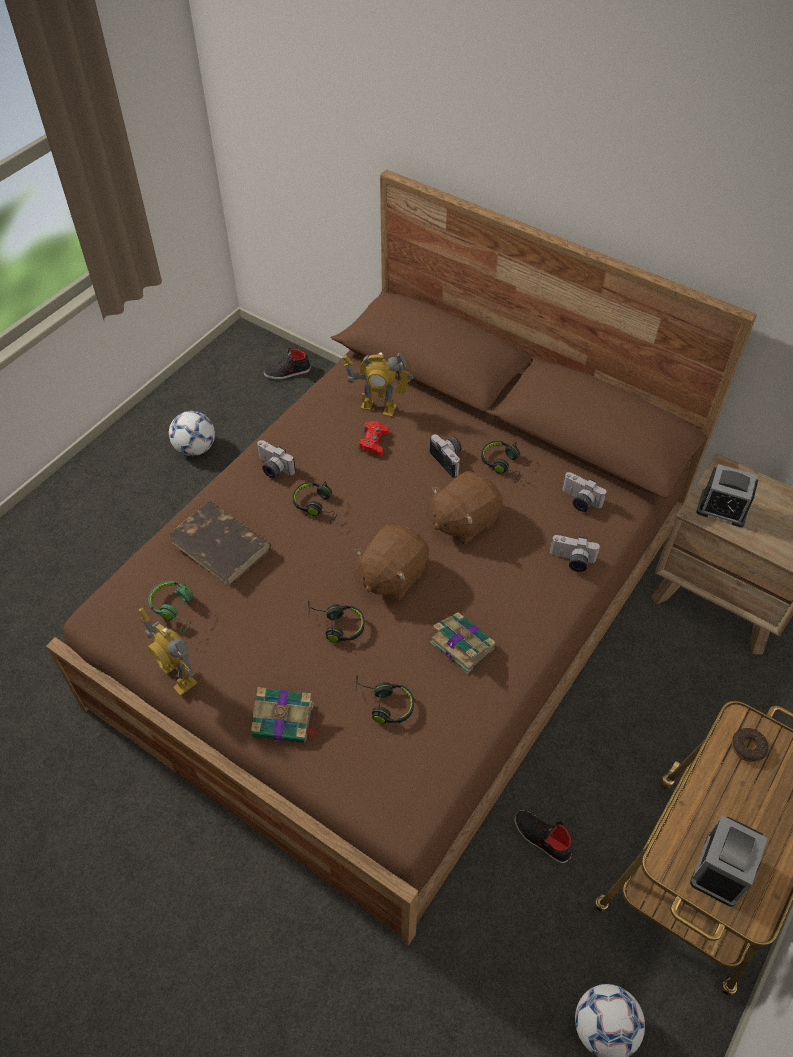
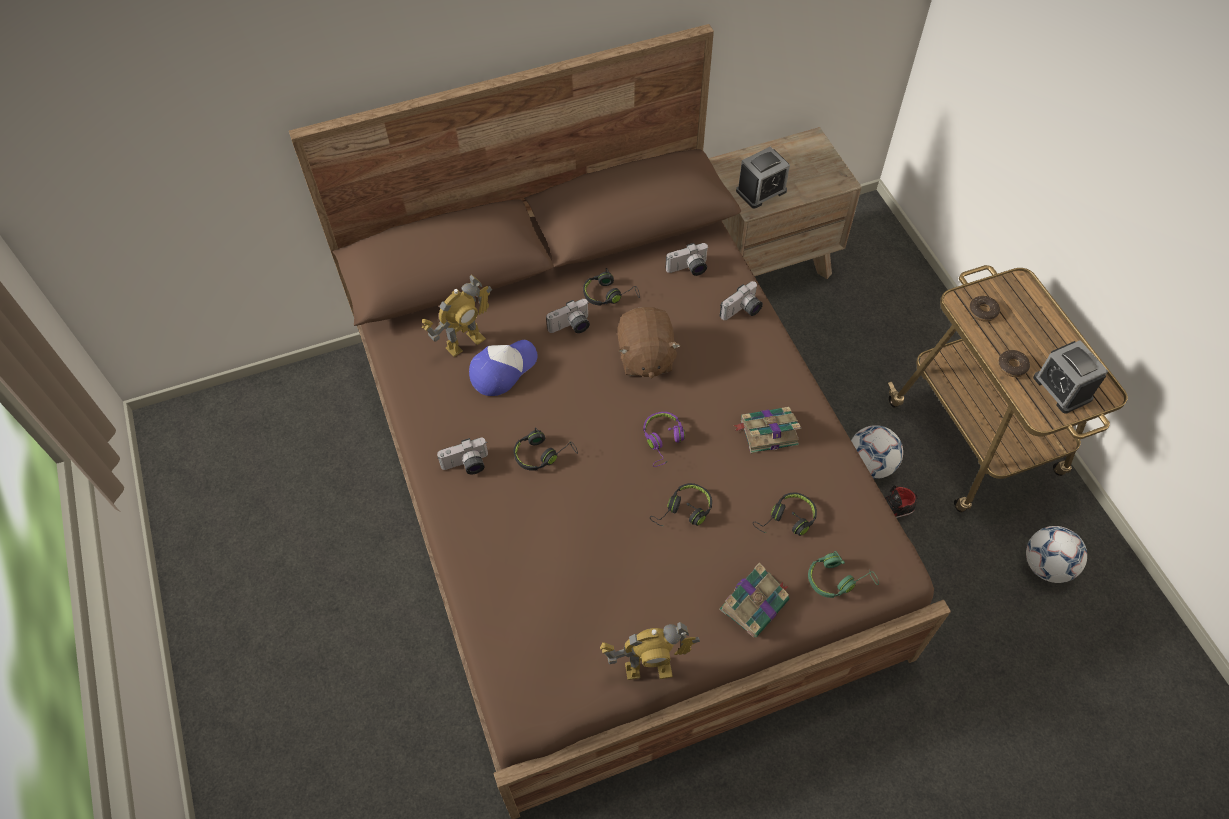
camera: 55 degrees left, 5 degrees up
green headphones [148,581,193,633] -> green headphones moved to [808,551,879,598]
brown book [168,501,271,586] -> none
football [169,411,215,456] -> football moved to [851,425,903,479]
black shoe [264,348,310,380] -> none
brown plush toy [354,524,429,601] -> purple headphones [643,412,685,467]
red game controller [359,421,389,456] -> cap [469,340,538,396]
camera [429,434,461,477] -> camera turned 150 degrees clockwise [546,299,590,333]
none -> donut [998,350,1030,377]

